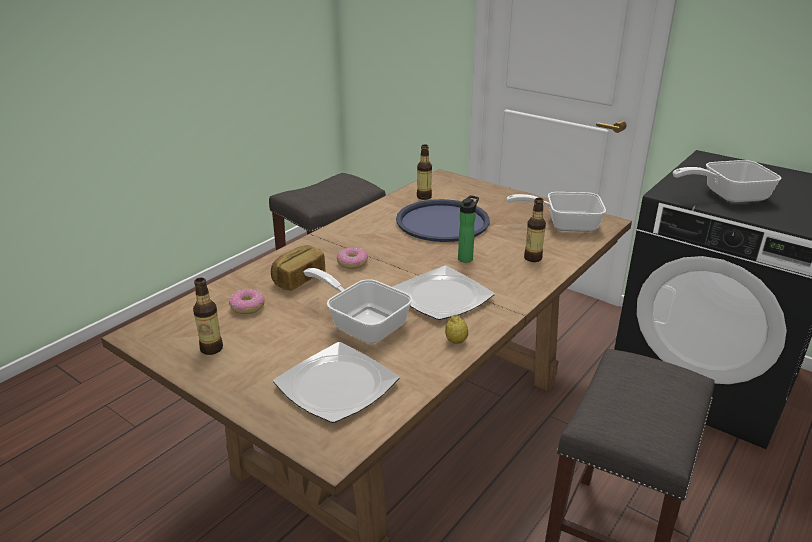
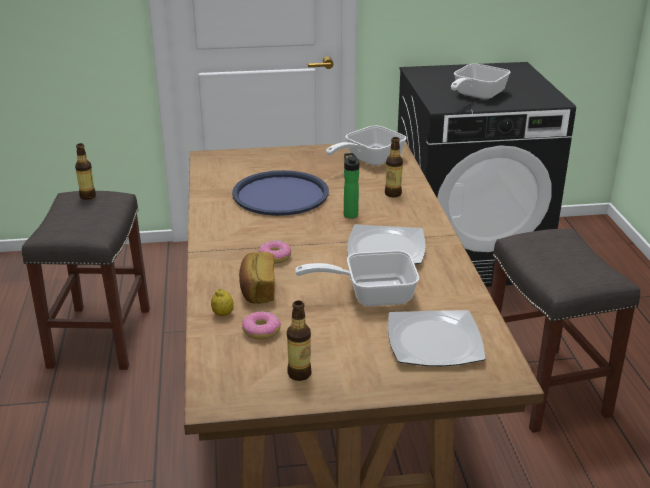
camera: 45 degrees left, 0 degrees up
bottle [417,144,432,200] -> bottle moved to [75,143,96,200]
lemon [445,315,468,343] -> lemon moved to [211,289,234,316]

